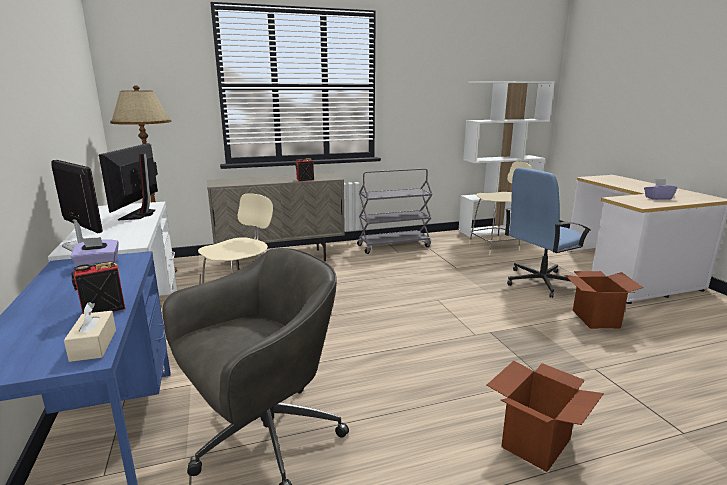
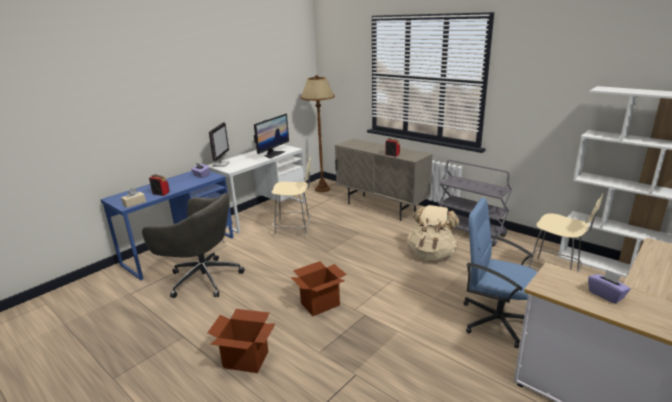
camera: 60 degrees right, 5 degrees up
monitor [99,143,158,220] -> monitor turned 150 degrees clockwise [254,114,289,159]
cardboard box [564,271,644,329] -> cardboard box moved to [291,261,347,316]
none -> beige backpack [407,205,459,261]

